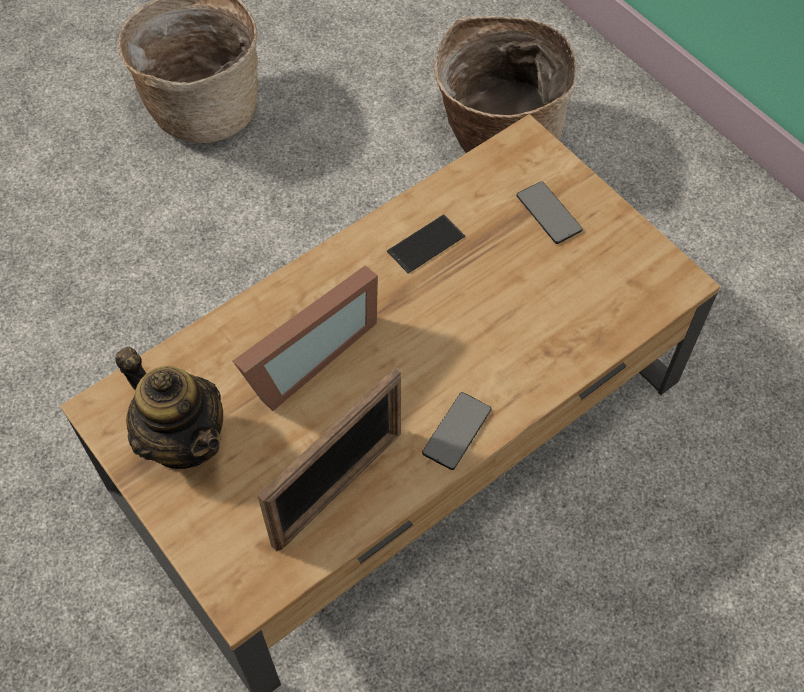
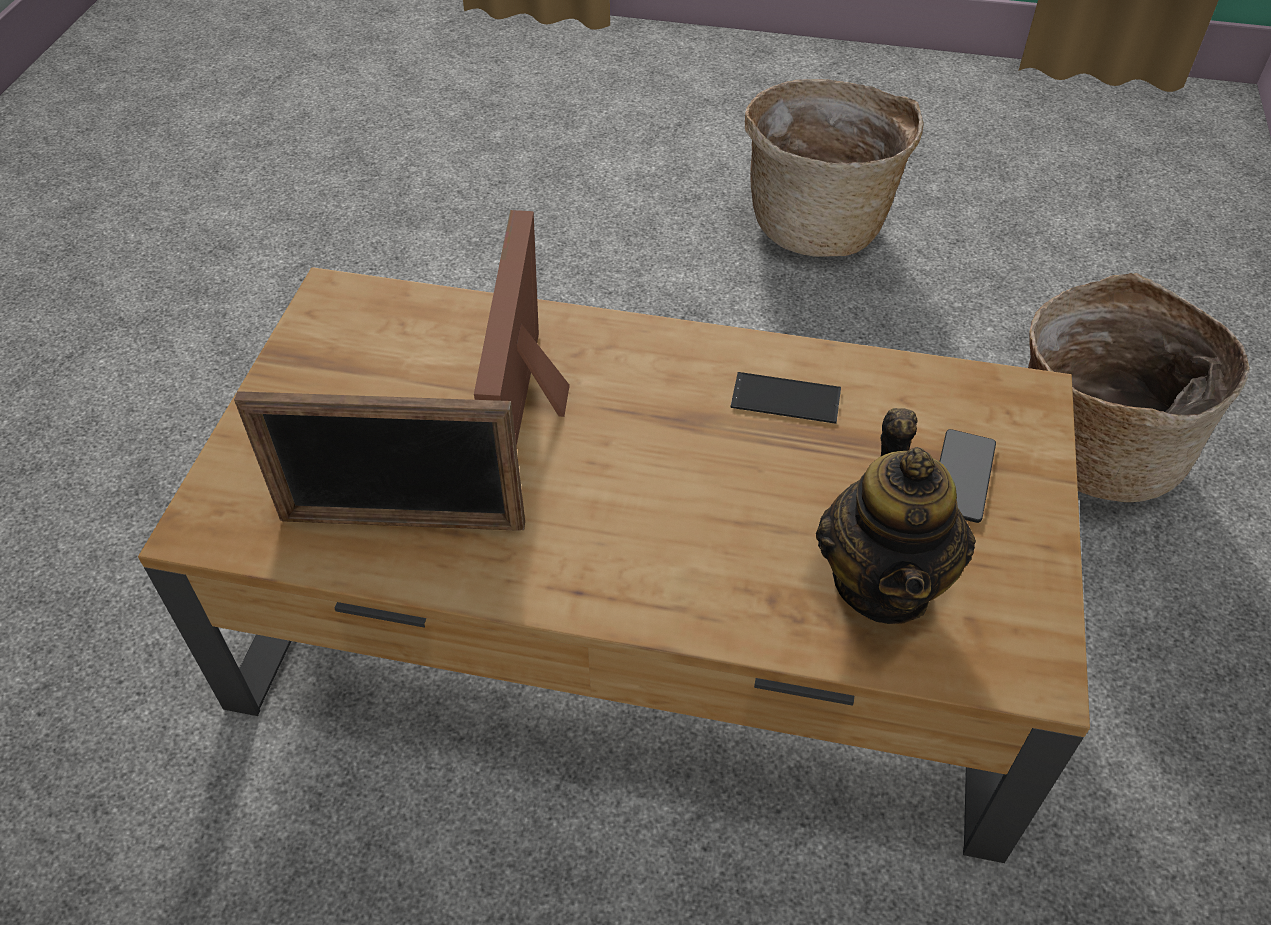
camera: 50 degrees right, 10 degrees down
teapot [115,347,223,469] -> teapot moved to [816,408,976,624]
picture frame [233,265,378,411] -> picture frame turned 90 degrees clockwise [474,210,570,446]
phone [422,392,492,470] -> none

